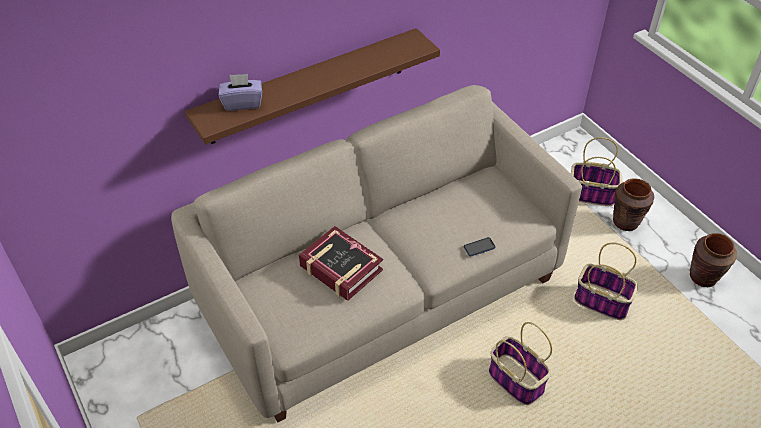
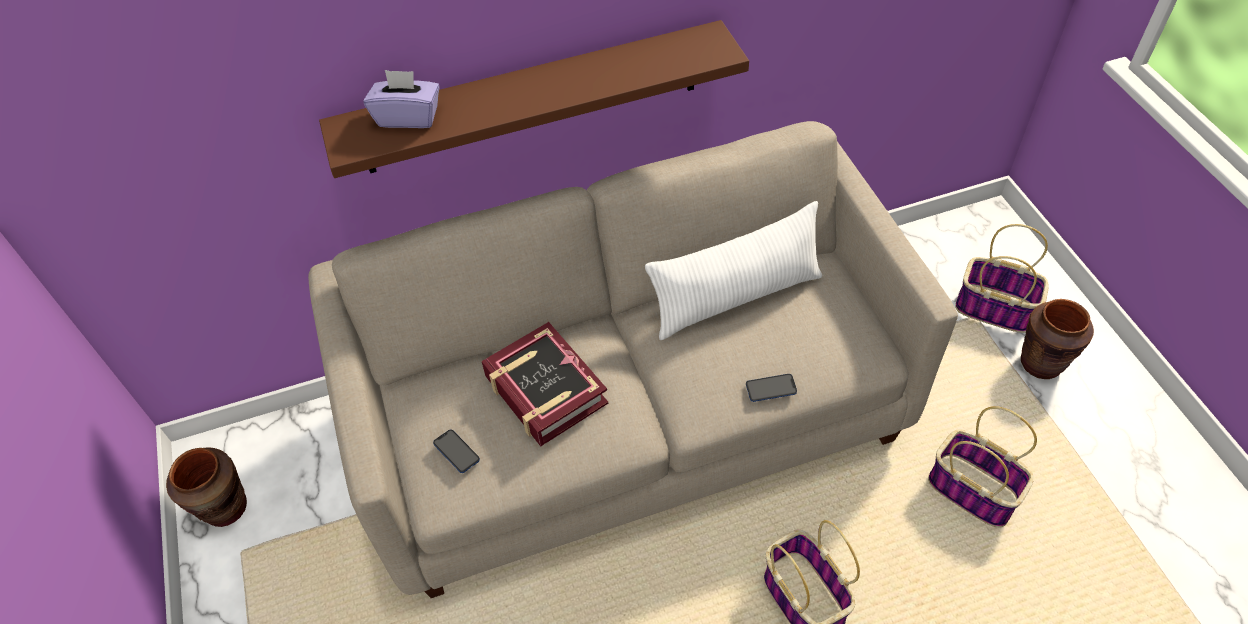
camera: 15 degrees right, 5 degrees up
brown vase [690,233,737,287] -> brown vase moved to [166,447,247,527]
none -> phone [433,429,480,473]
none -> white pillow [645,201,822,340]

